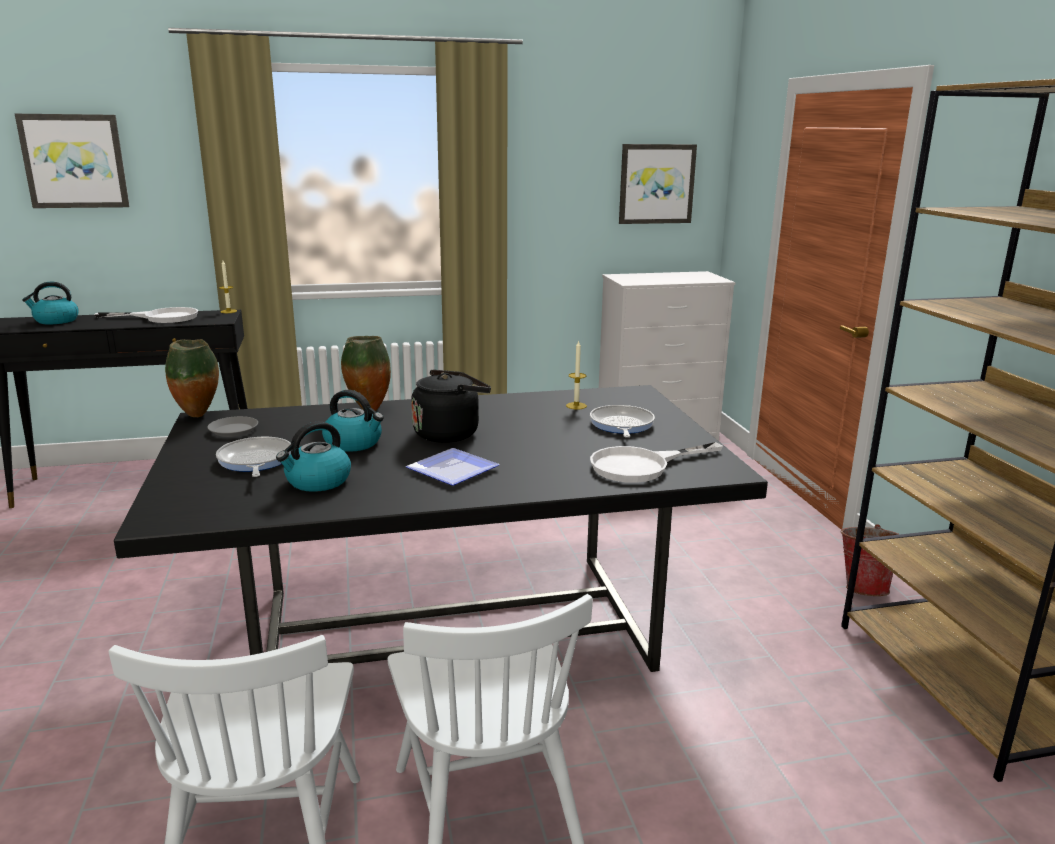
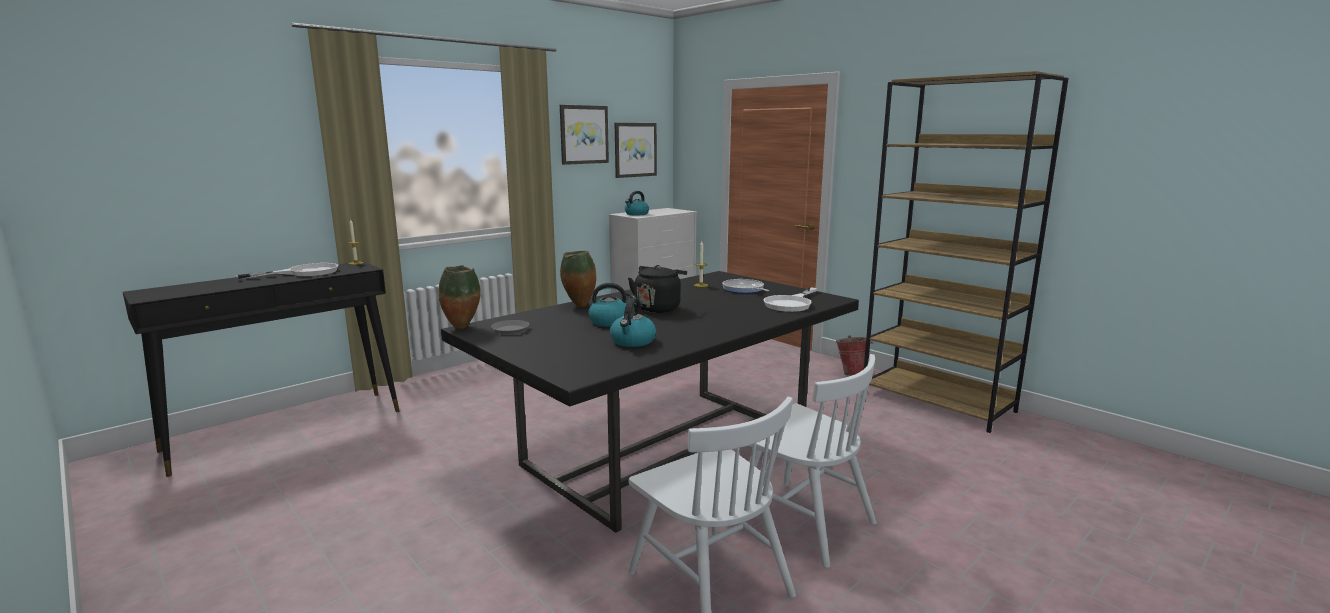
camera: 30 degrees left, 5 degrees down
picture [15,114,130,208] -> picture moved to [560,105,609,165]
kettle [22,282,79,324] -> kettle moved to [625,191,649,216]
frying pan [216,437,291,477] -> none
plate [406,448,500,486] -> none

